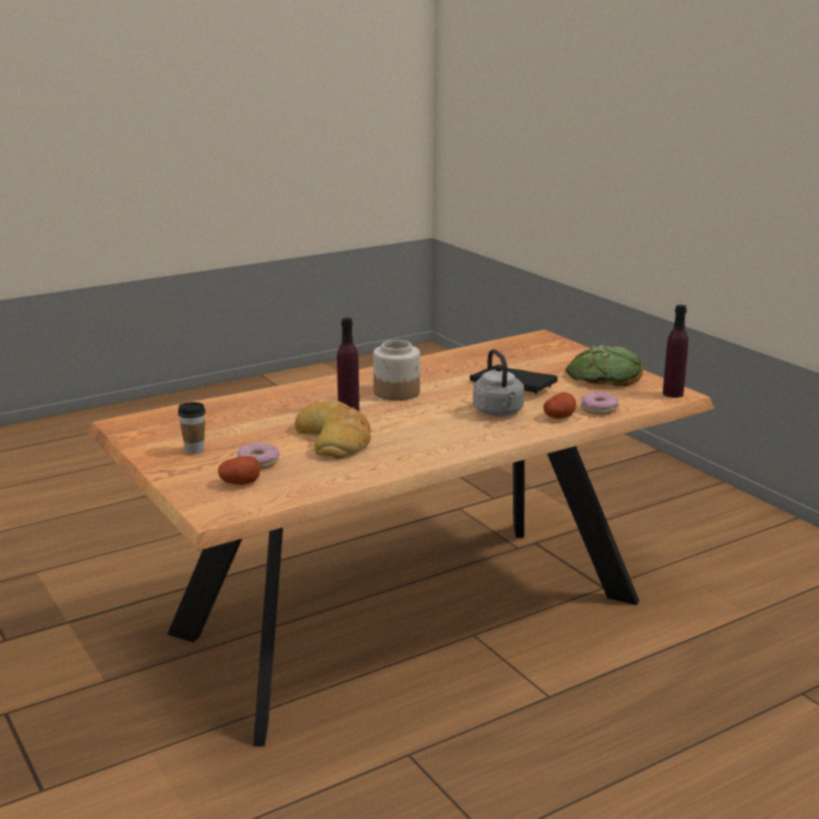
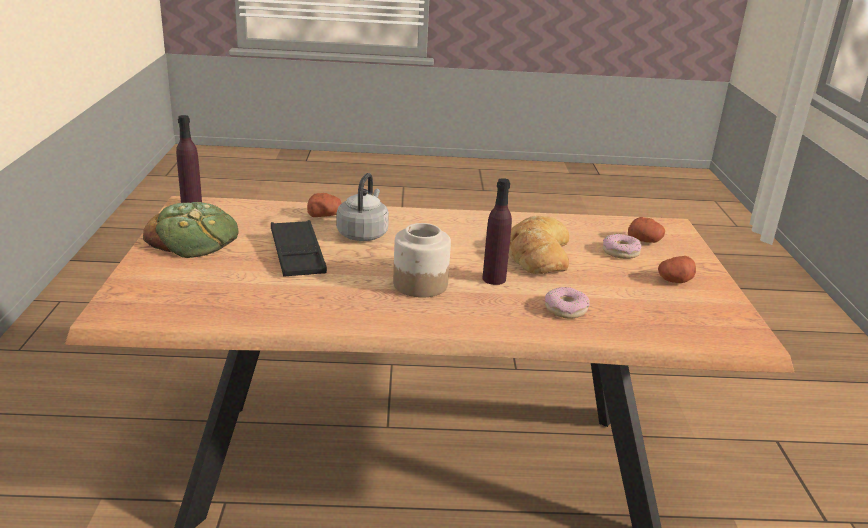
camera: 150 degrees left, 5 degrees up
cup [178,402,206,454] -> potato [658,256,696,283]
donut [581,392,619,415] -> donut moved to [545,287,590,319]

